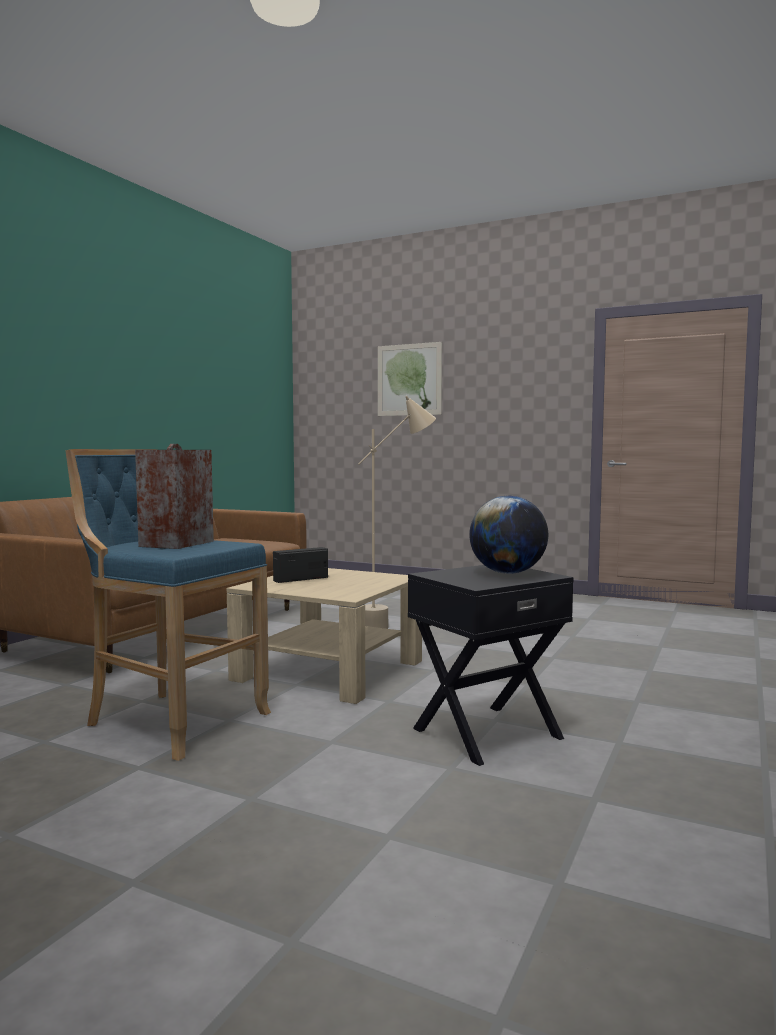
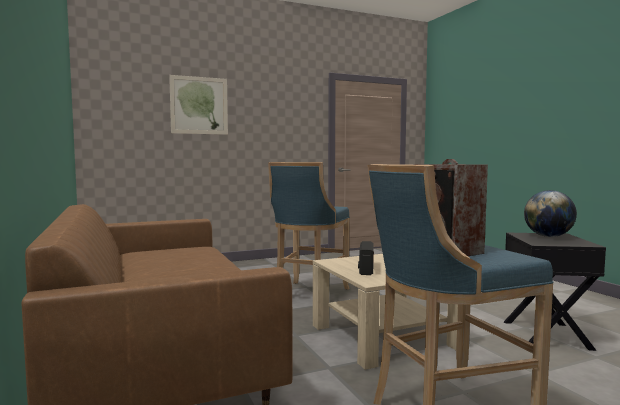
camera: 50 degrees left, 0 degrees up
beige floor lamp [358,396,436,629] -> blue stool [268,162,350,290]

